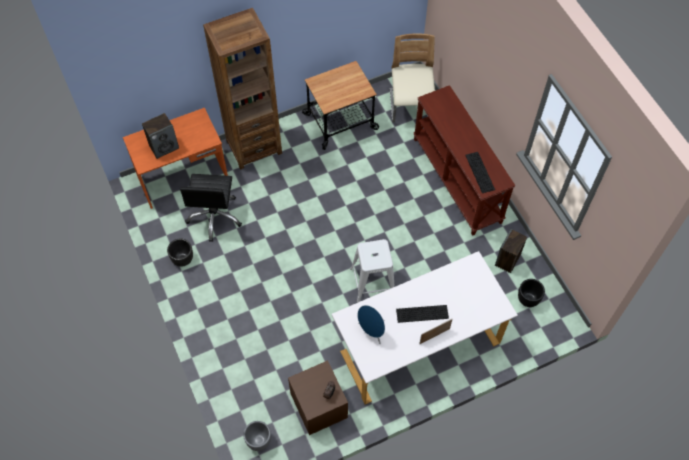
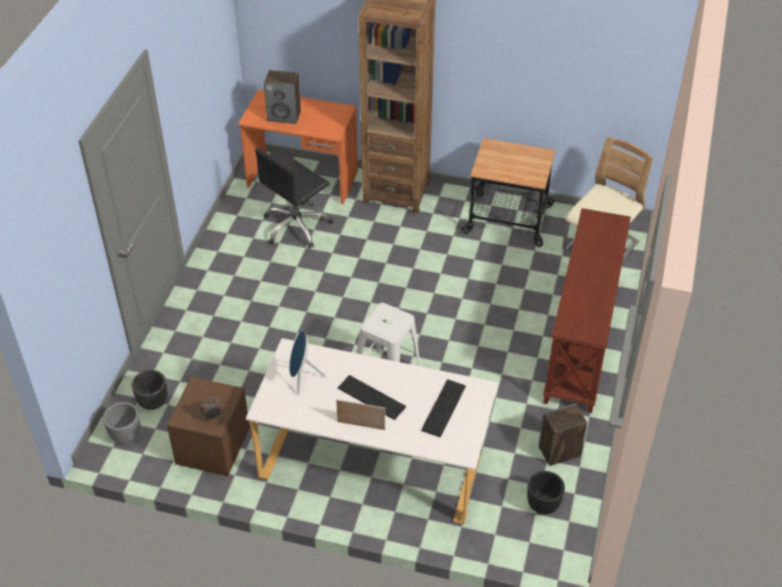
camera: 40 degrees right, 15 degrees down
black planter [167,239,193,267] -> black planter moved to [132,370,168,410]
keyboard [465,152,495,193] -> keyboard moved to [421,379,466,437]

